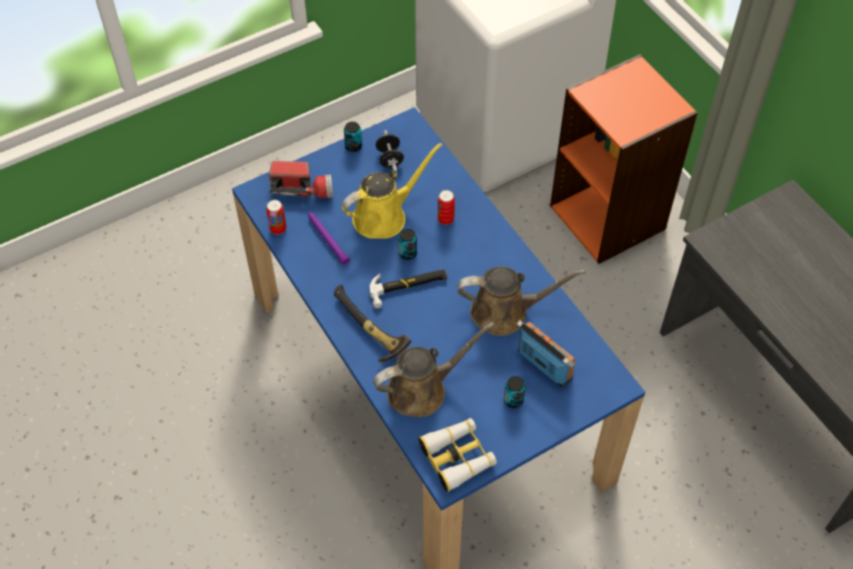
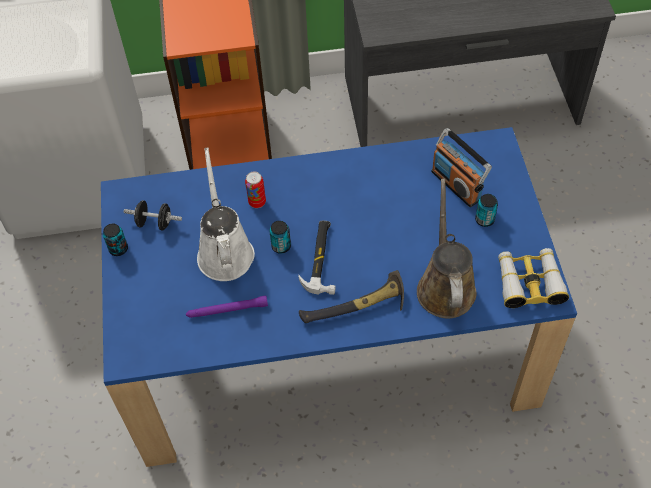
camera: 65 degrees left, 0 degrees up
can [266,200,286,234] -> none
flashlight [269,161,333,198] -> none
yellow watering can [341,143,443,239] -> white watering can [197,147,255,281]
brown watering can [458,266,585,336] -> none
radio [517,320,575,387] -> radio turned 105 degrees counterclockwise [431,128,492,207]

